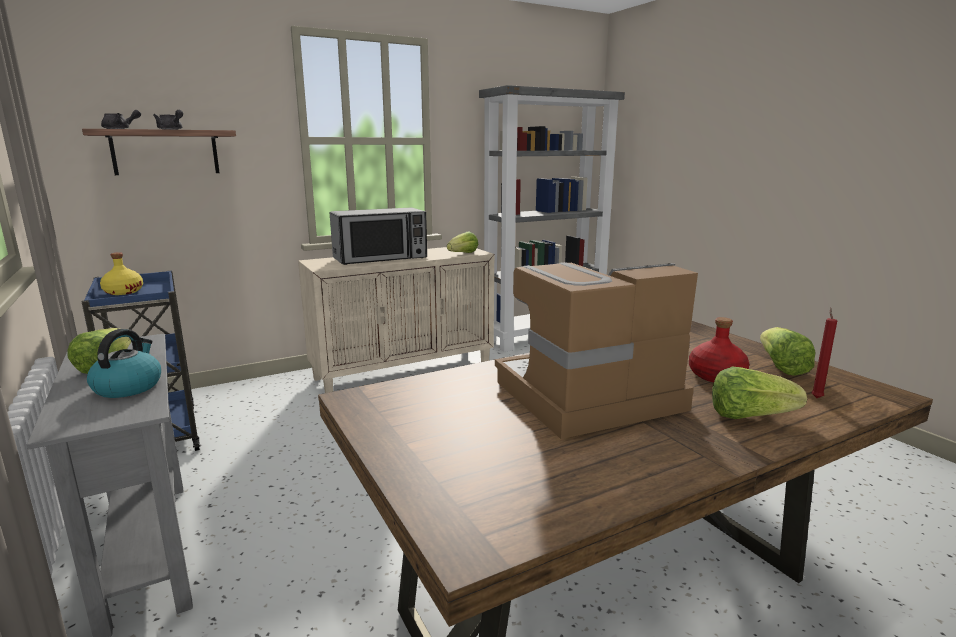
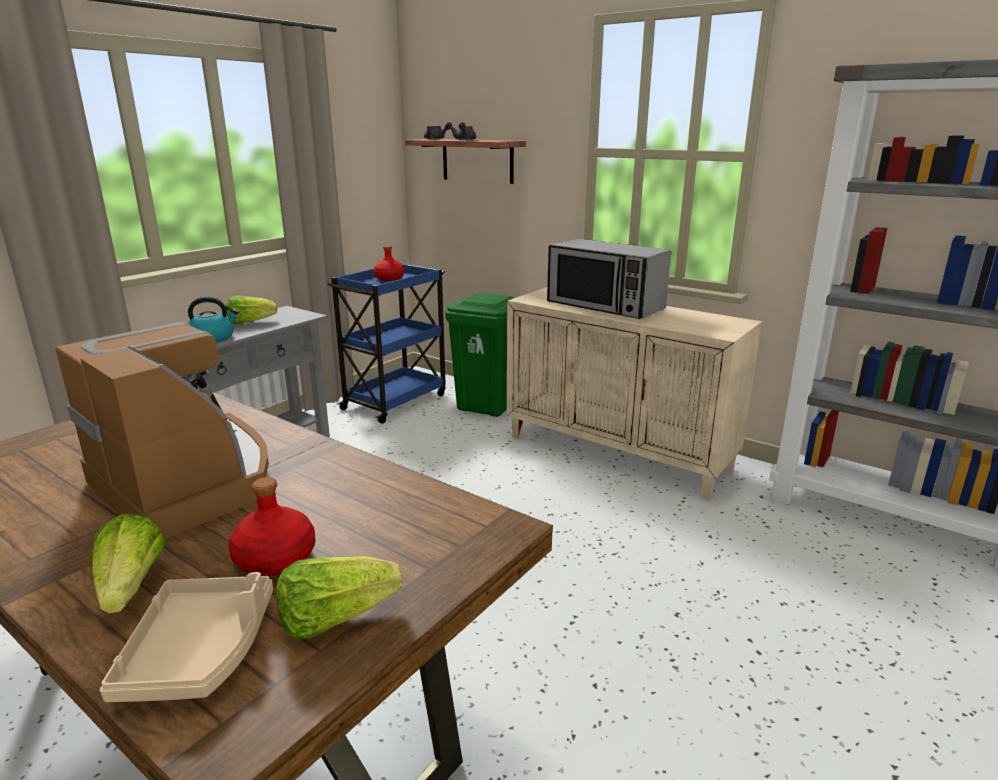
camera: 65 degrees right, 5 degrees up
yellow bottle [100,252,143,295] -> red bottle [374,245,404,281]
lettuce [447,231,478,253] -> none
red candle [811,308,837,398] -> beige tray [100,572,273,702]
none -> green trash can [445,293,514,417]

